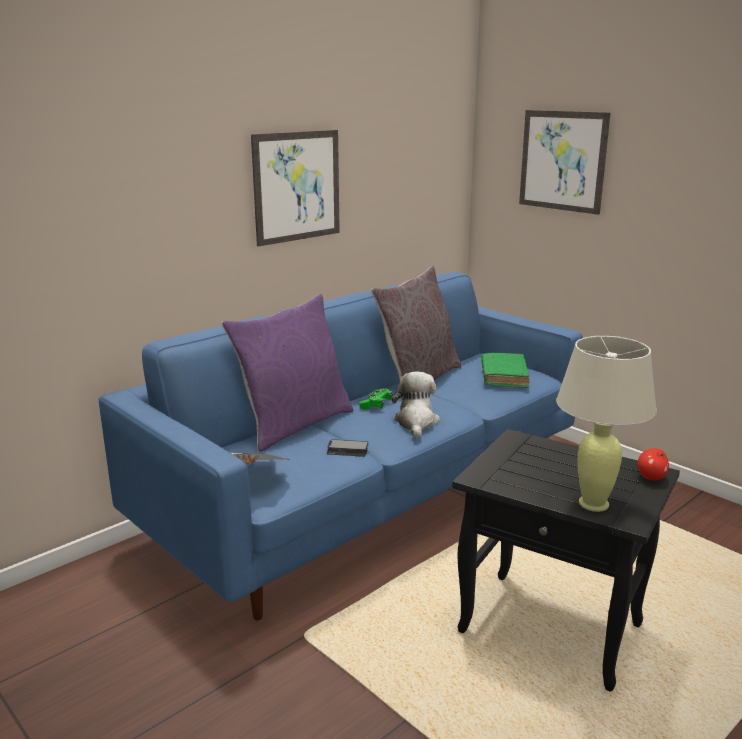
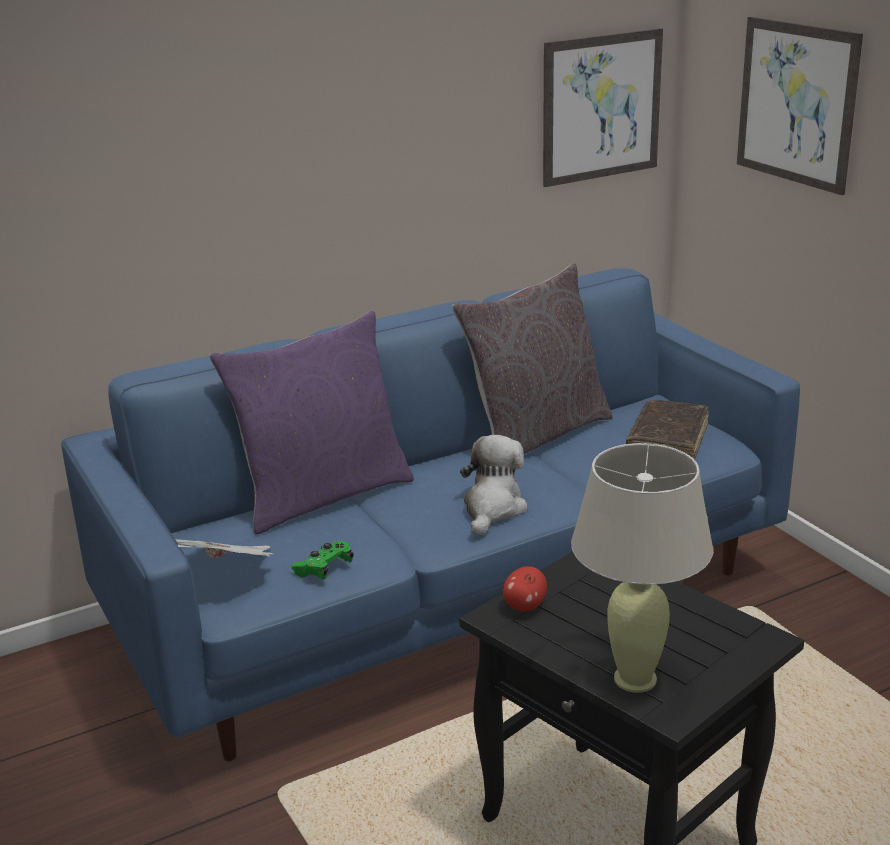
camera: 15 degrees right, 5 degrees up
picture [251,130,340,246] -> picture moved to [543,28,663,187]
phone [326,439,369,457] -> none
green game controller [359,389,393,410] -> green game controller moved to [291,541,354,580]
green book [481,352,529,388] -> brown book [626,400,709,460]
apple [638,448,669,480] -> apple moved to [503,566,547,612]

